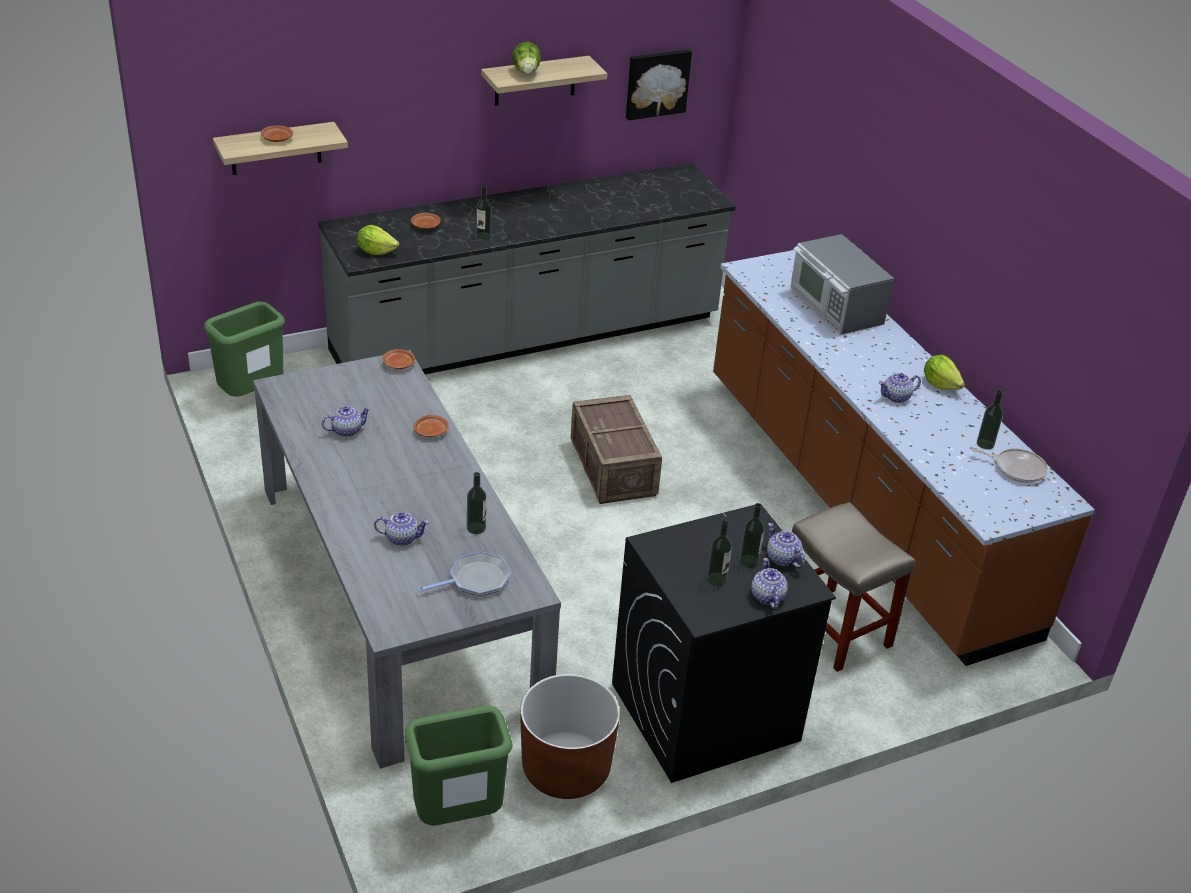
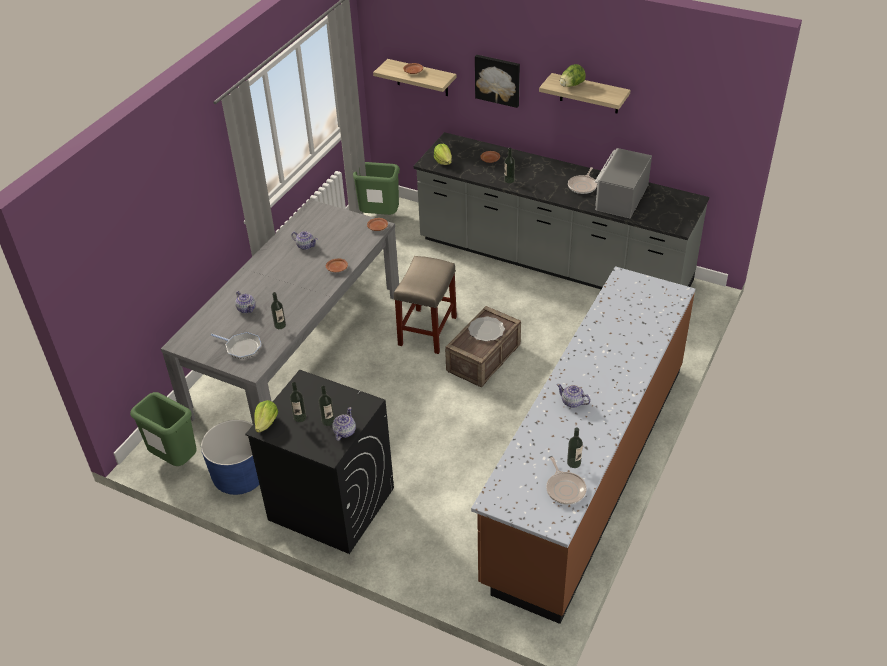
camera: 55 degrees right, 5 degrees up
brown planter [520,674,620,799] -> blue planter [201,420,259,495]
picture [626,49,692,121] -> picture moved to [475,55,520,108]
teapot [751,558,788,609] -> none
microwave [790,234,894,335] -> microwave moved to [595,148,652,218]
beige stool [792,502,915,672] -> beige stool moved to [394,256,457,354]
lettuce [924,355,965,390] -> lettuce moved to [254,400,278,433]
none -> plate [468,316,505,341]
none -> frying pan [568,167,597,194]

